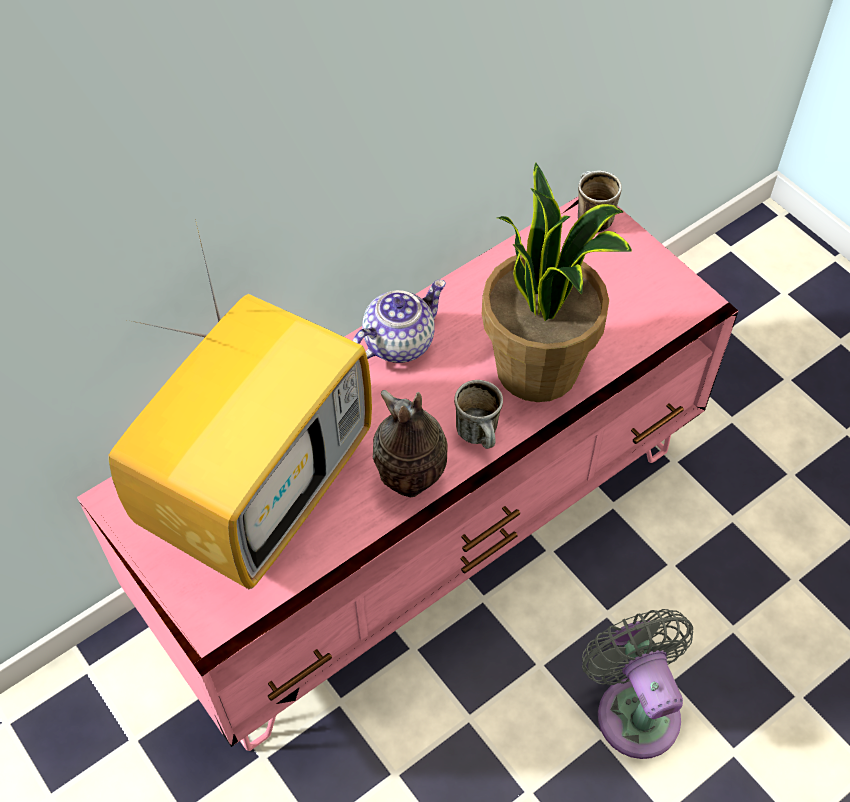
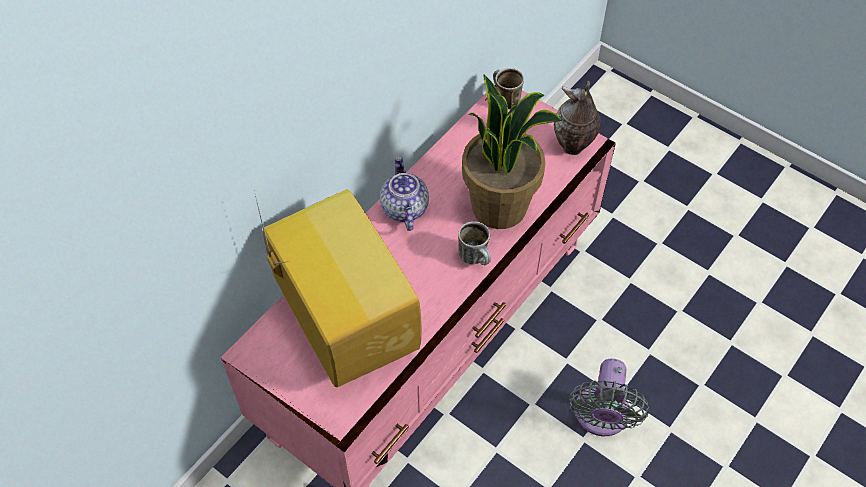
camera: 15 degrees left, 0 degrees up
television [108,219,372,589] -> television turned 45 degrees counterclockwise [255,189,422,387]
teapot [352,279,446,363] -> teapot turned 45 degrees counterclockwise [380,156,429,231]
vase [373,390,448,497] -> vase moved to [554,81,601,155]
grey fan [582,609,693,759] -> grey fan turned 135 degrees counterclockwise [569,359,649,436]

